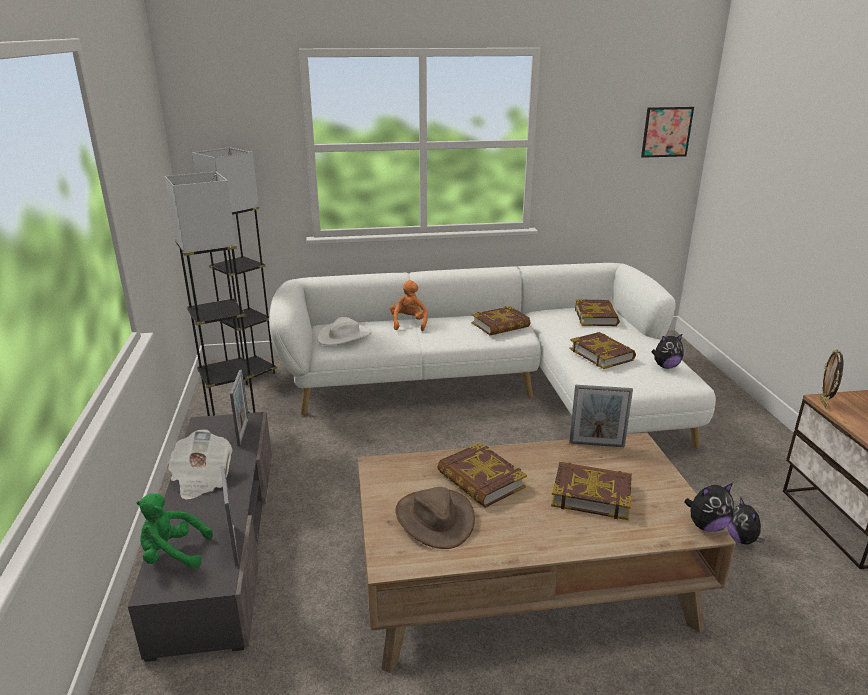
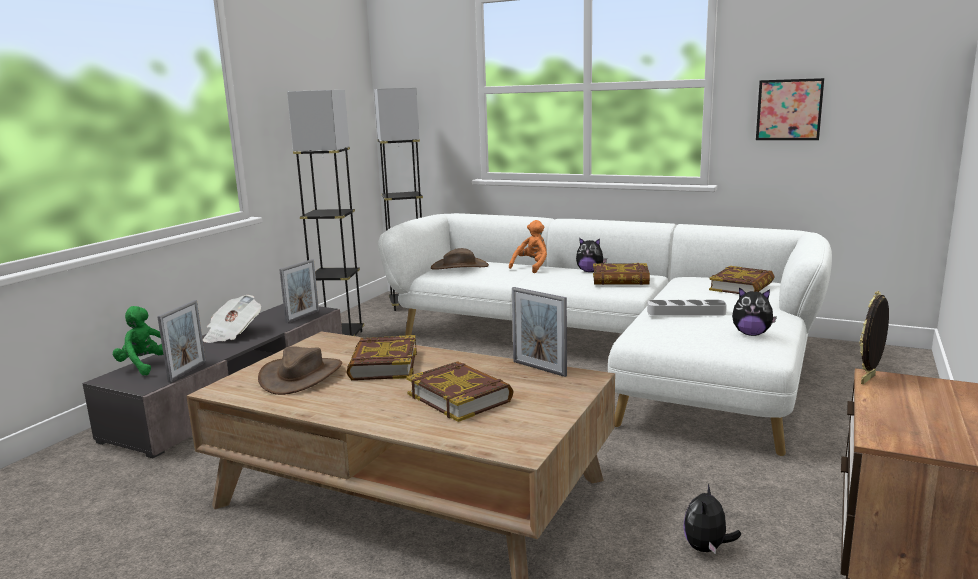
camera: 35 degrees right, 10 degrees down
white hat [317,317,372,345] -> brown hat [431,248,489,270]
book [570,332,636,369] -> grey tray [647,300,727,316]
picture [641,107,694,158] -> picture moved to [756,78,824,140]
plush toy [684,483,734,532] -> plush toy moved to [576,238,607,272]

